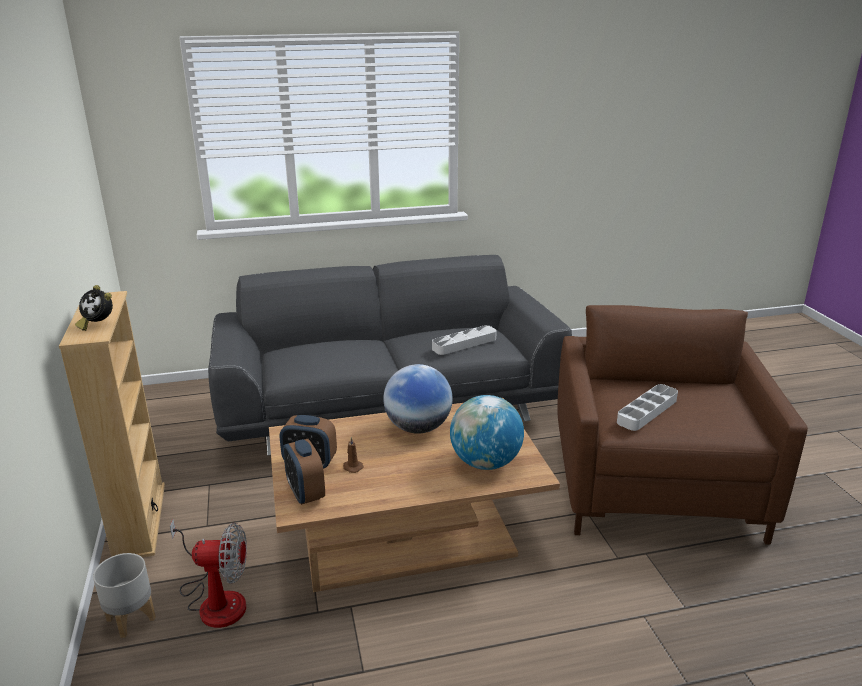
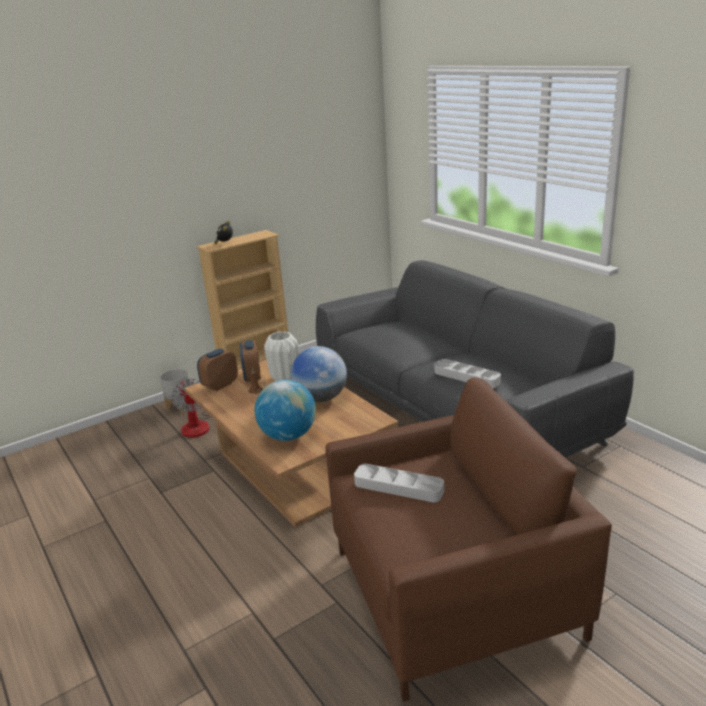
camera: 70 degrees right, 0 degrees up
none -> white vase [264,331,299,381]

